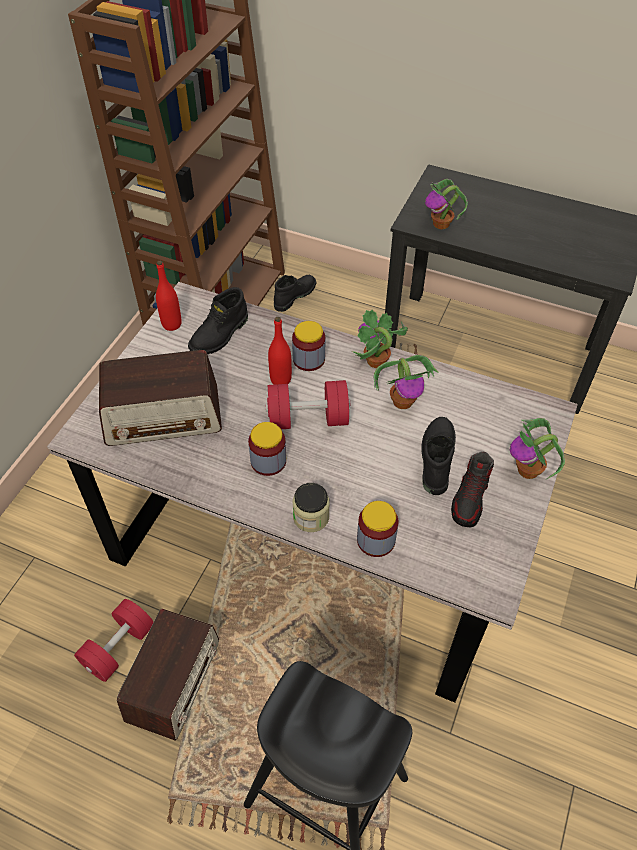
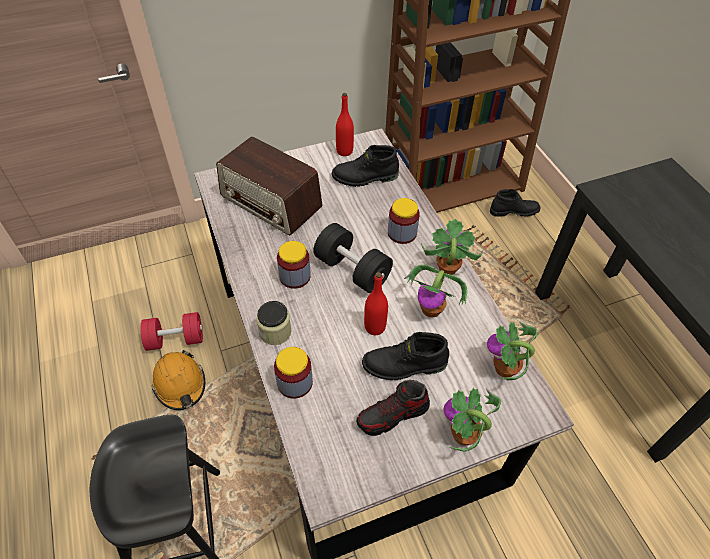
camera: 45 degrees right, 0 degrees up
radio [117,609,219,741] -> orange hard hat [152,350,205,410]
red dumbbell [265,380,350,429] -> black dumbbell [313,223,393,293]
red bottle [268,317,292,385] -> red bottle moved to [364,272,388,335]
black boot [421,417,456,495] -> black boot turned 150 degrees counterclockwise [362,332,449,380]
potted plant [425,179,468,229] -> potted plant moved to [487,322,537,380]

